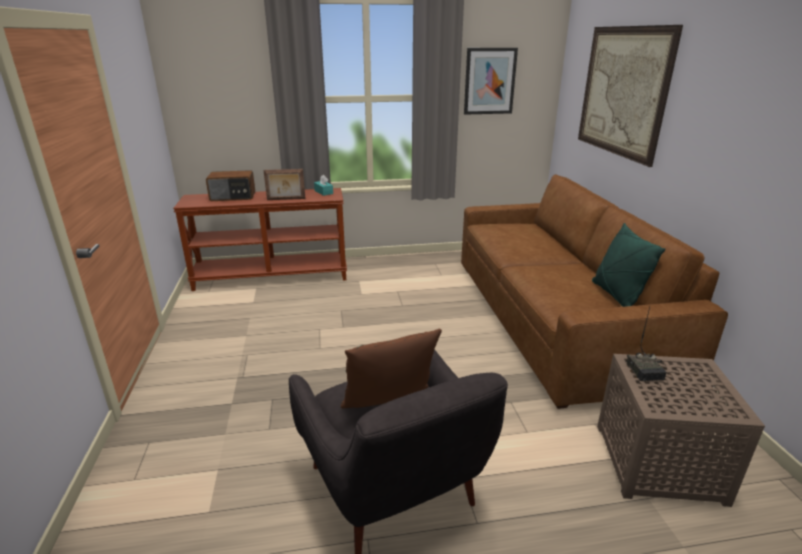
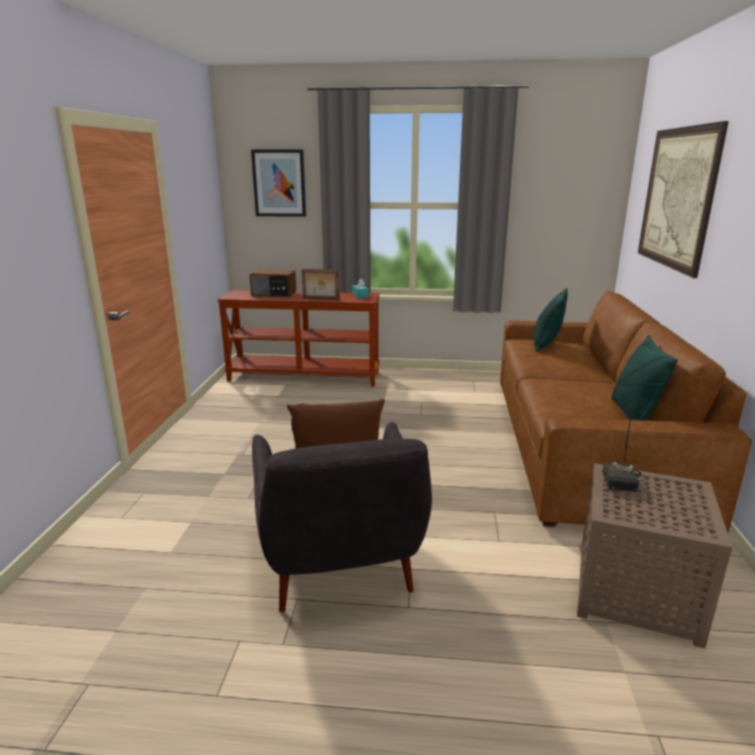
camera: 15 degrees right, 5 degrees down
picture [464,48,518,115] -> picture moved to [251,149,306,217]
none -> green pillow [534,288,568,352]

